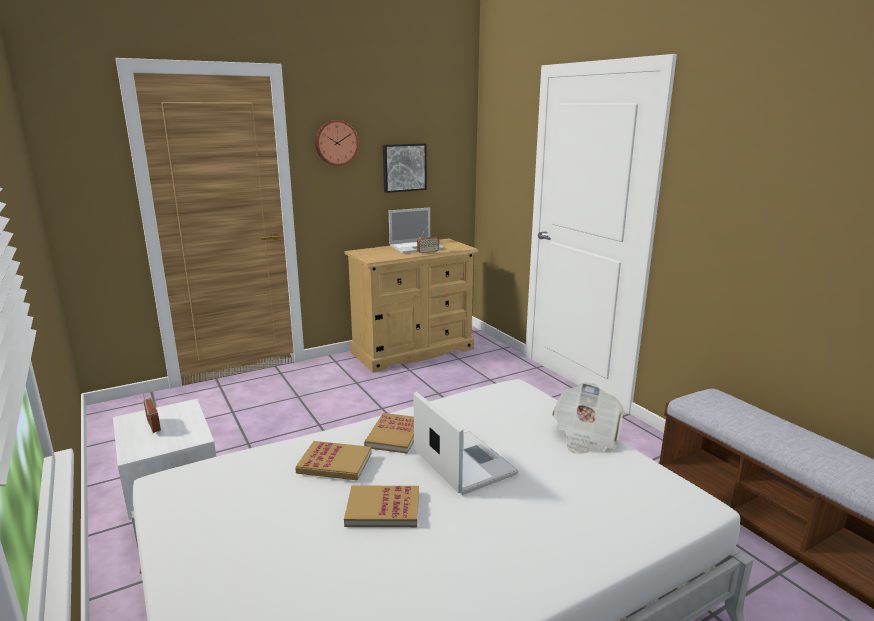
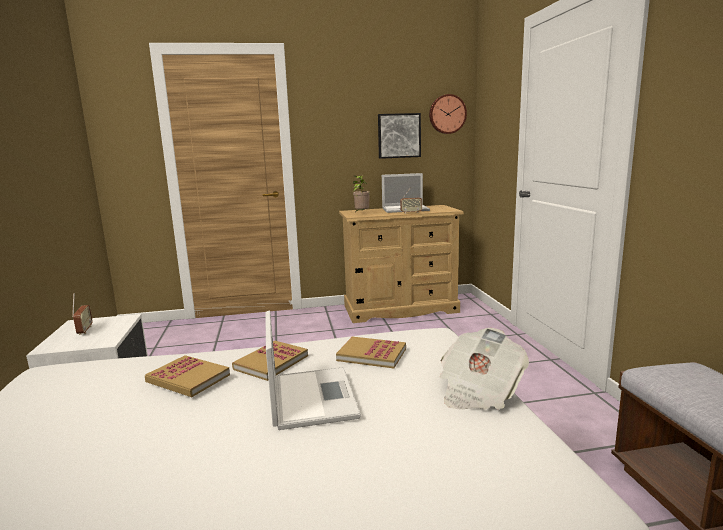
camera: 20 degrees right, 5 degrees down
wall clock [315,120,359,166] -> wall clock moved to [429,94,467,134]
book [344,485,419,527] -> book moved to [336,337,406,368]
none -> potted plant [353,175,370,213]

